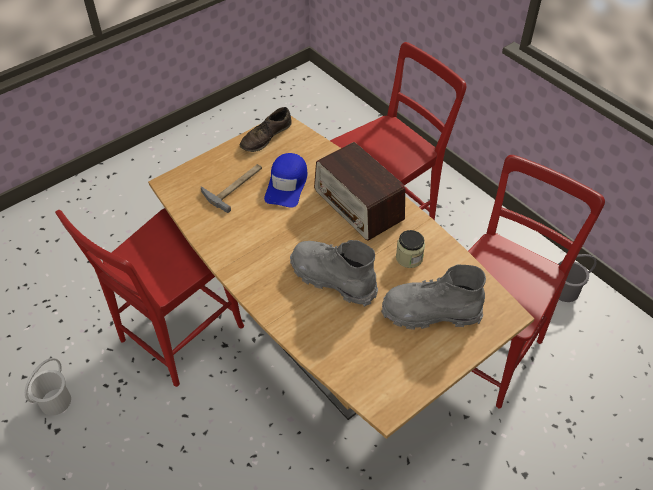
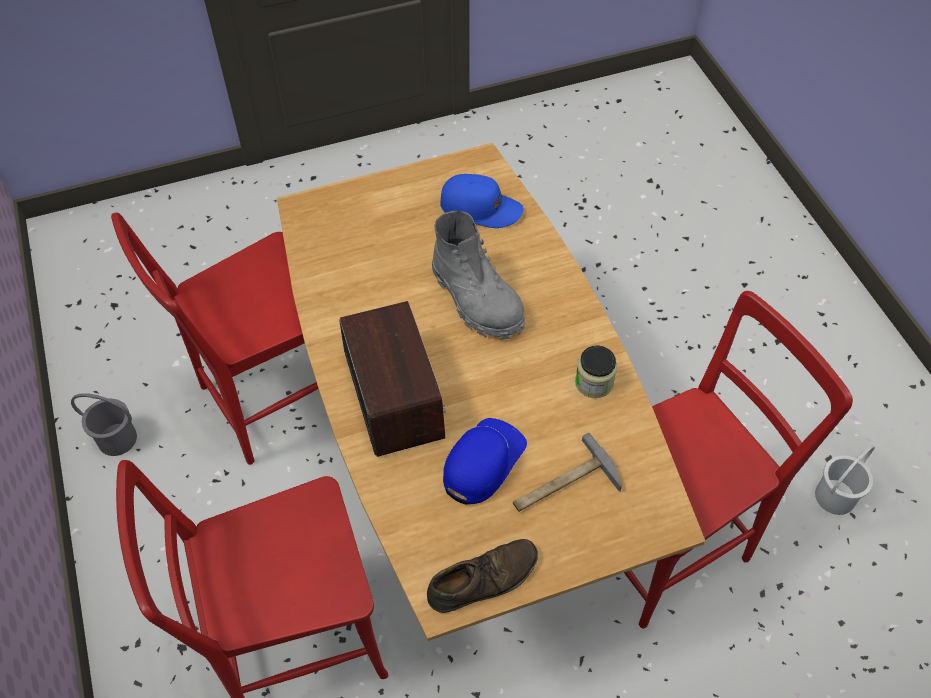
camera: 160 degrees left, 5 degrees up
grey boot [381,265,486,330] -> none
jar [396,230,425,268] -> jar moved to [575,345,617,398]
none -> blue cap [440,174,524,228]

